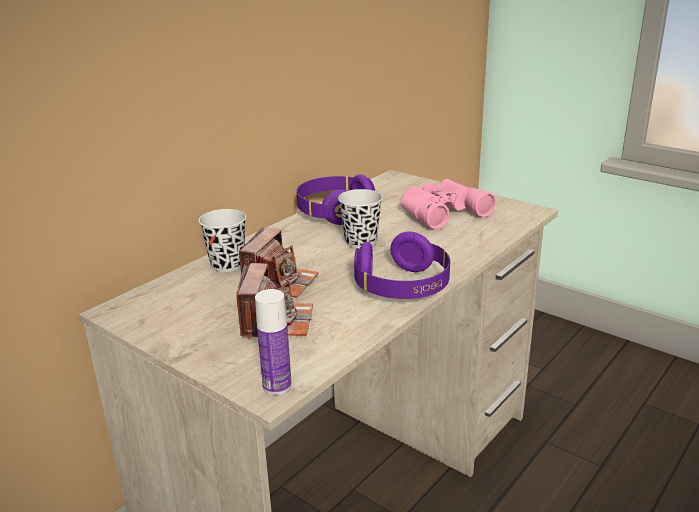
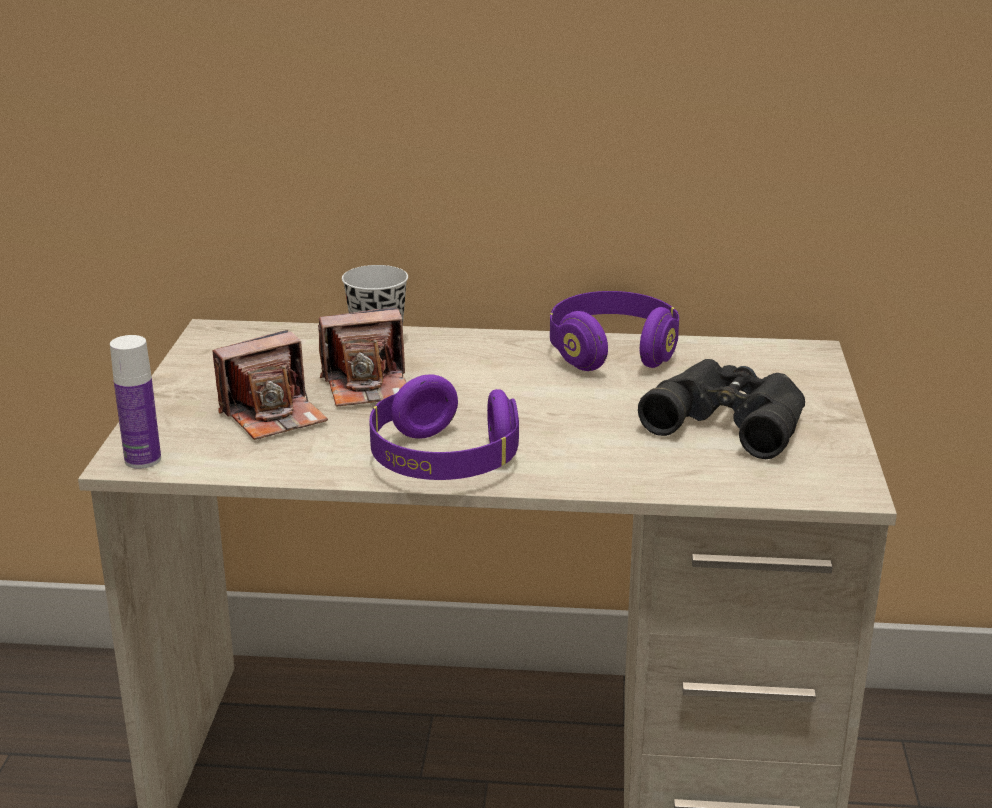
camera: 55 degrees right, 0 degrees up
black cup [338,189,383,249] -> none
pink binoculars [400,179,496,230] -> black binoculars [638,359,805,459]

